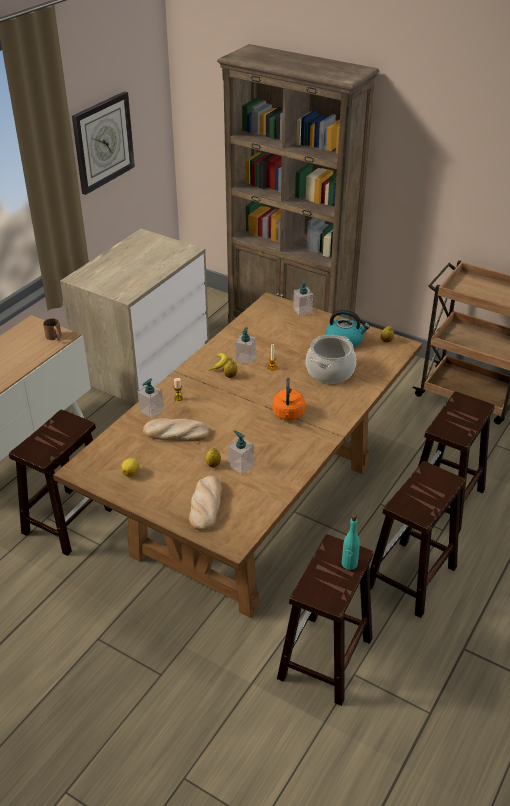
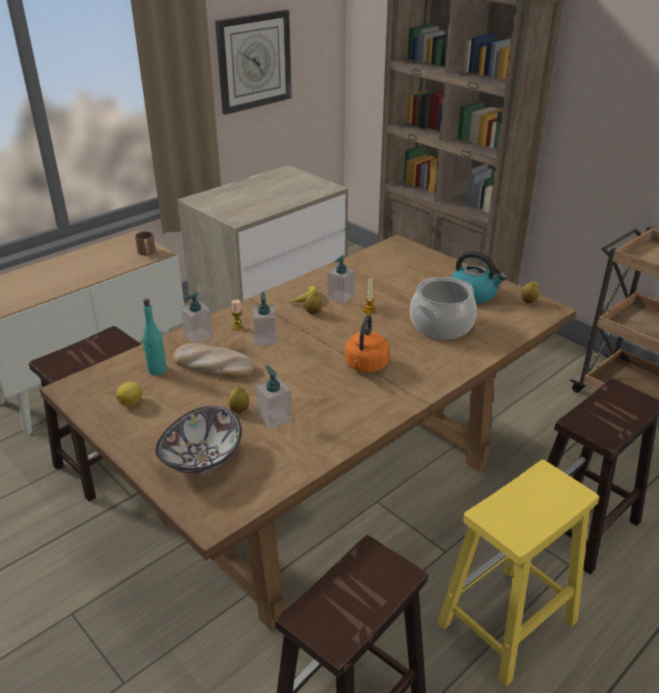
camera: 15 degrees right, 5 degrees down
bread [189,476,222,531] -> bowl [155,406,242,474]
soap dispenser [293,279,313,316] -> soap dispenser moved to [252,292,277,346]
turquoise bottle [342,514,360,570] -> turquoise bottle moved to [143,298,167,375]
brown stool [370,461,466,618] -> yellow stool [437,460,599,687]

